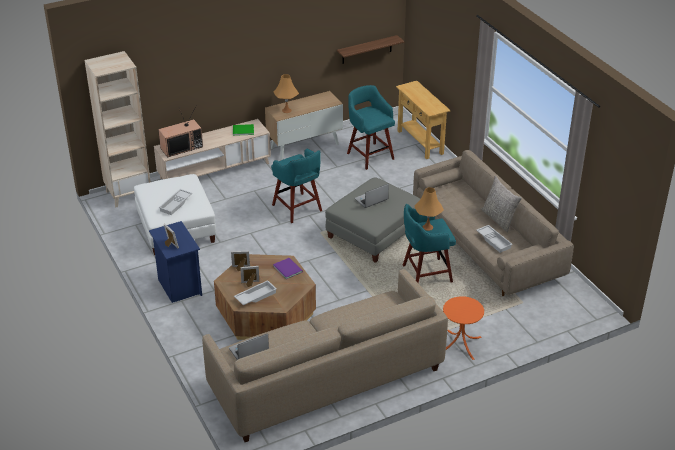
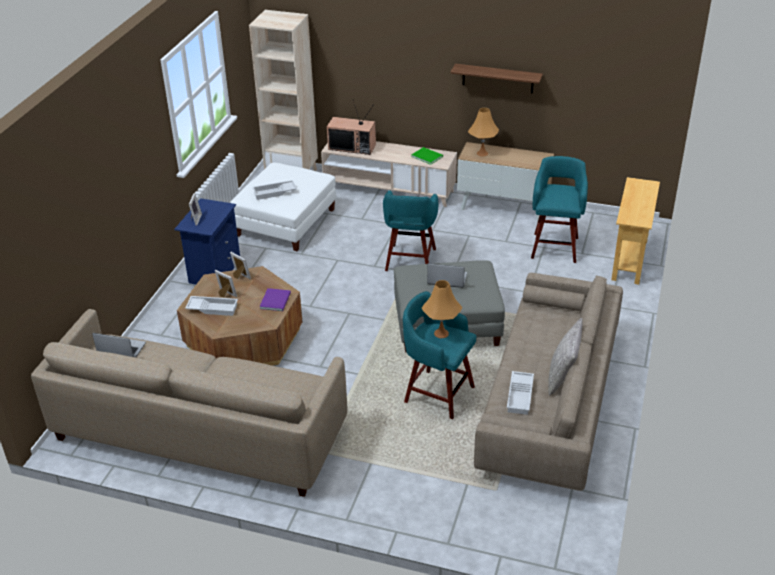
camera: 45 degrees right, 0 degrees up
shelf [337,35,404,64] -> shelf moved to [450,64,543,94]
orange side table [443,296,484,360] -> none

